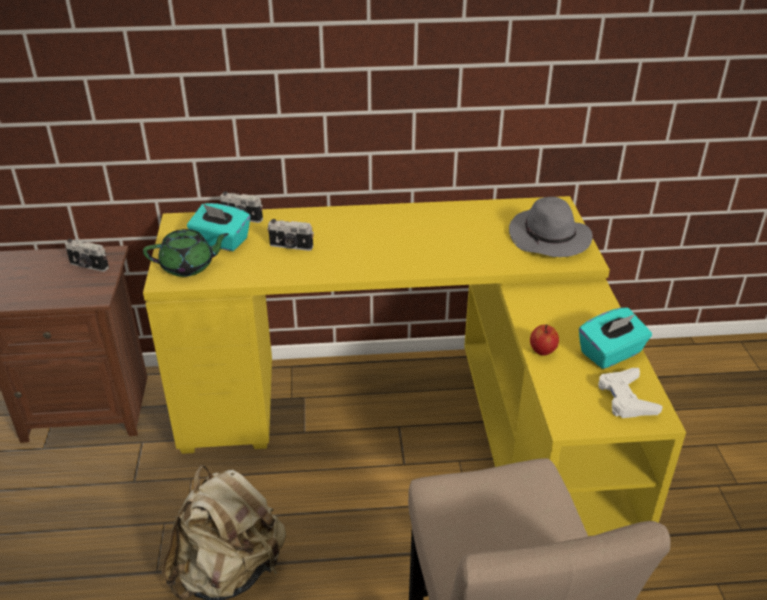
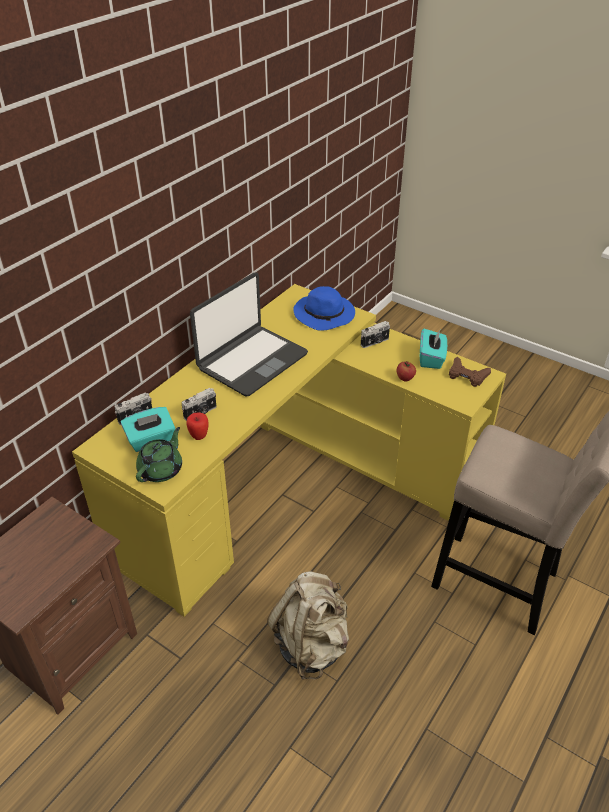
camera: 50 degrees left, 5 degrees up
camera [65,239,109,272] -> camera moved to [361,321,390,348]
grey hat [509,197,593,257] -> blue hat [293,286,355,331]
white game controller [598,368,663,418] -> brown game controller [449,357,491,387]
none -> apple [186,412,209,440]
none -> laptop [190,272,308,396]

